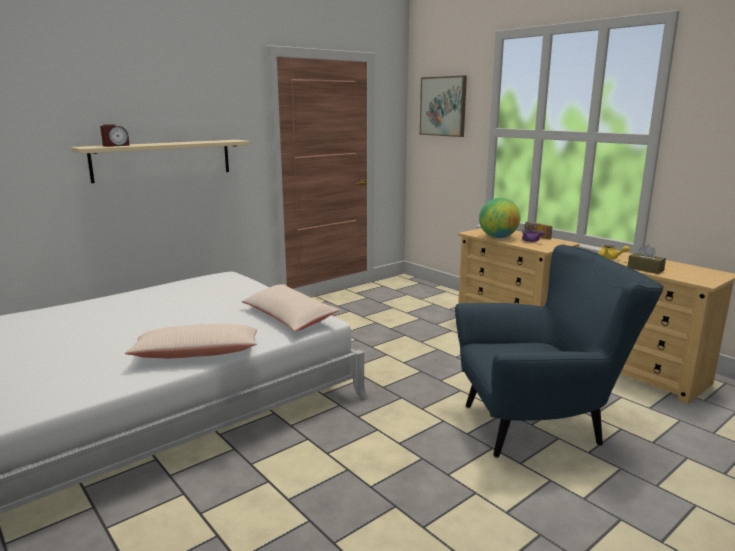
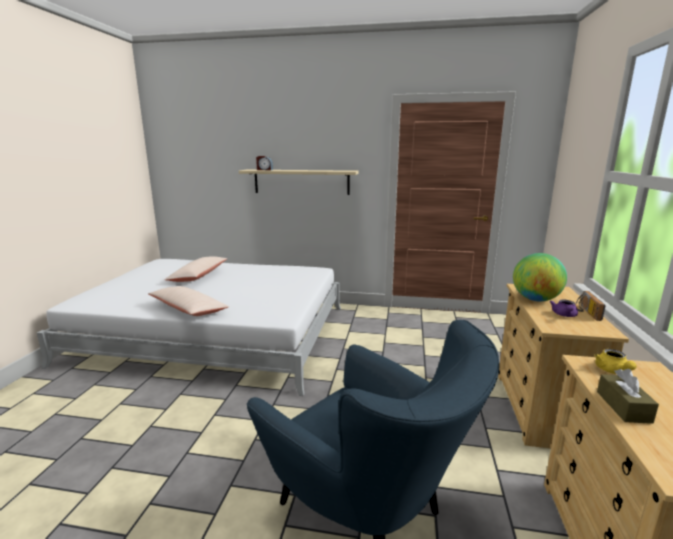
camera: 50 degrees right, 0 degrees up
beige pillow [242,284,340,331] -> beige pillow moved to [165,256,228,282]
picture [420,76,467,137] -> none

